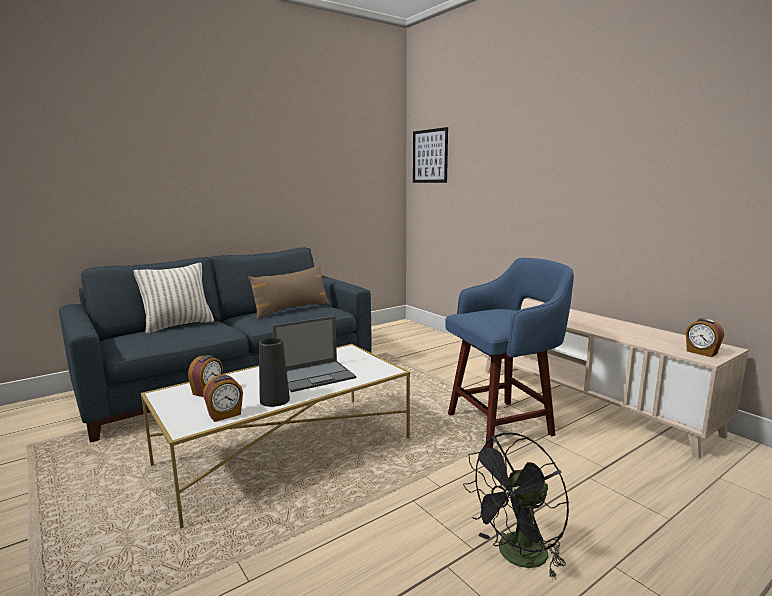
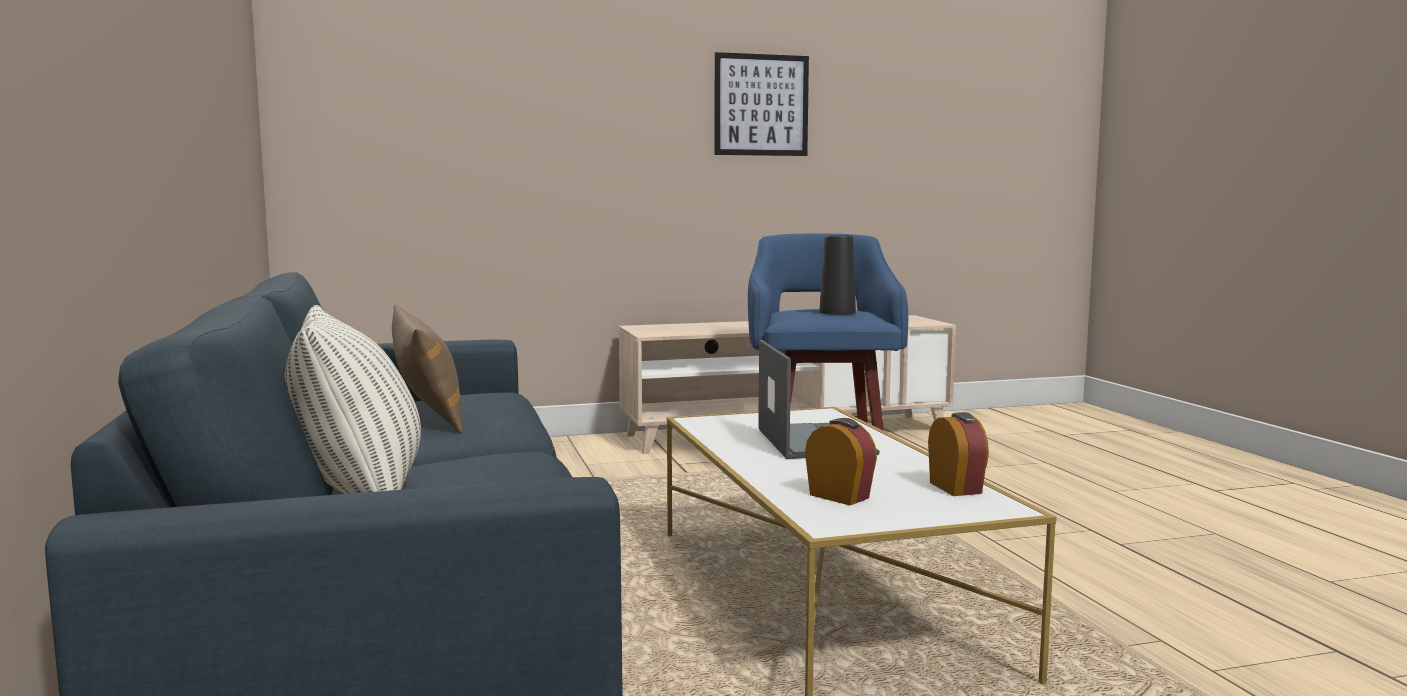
camera: 70 degrees left, 5 degrees down
black vase [259,338,290,407] -> black vase moved to [819,235,856,315]
picture [413,127,448,183] -> picture moved to [715,52,809,156]
black fan [463,432,569,580] -> none
alarm clock [686,318,724,357] -> none

